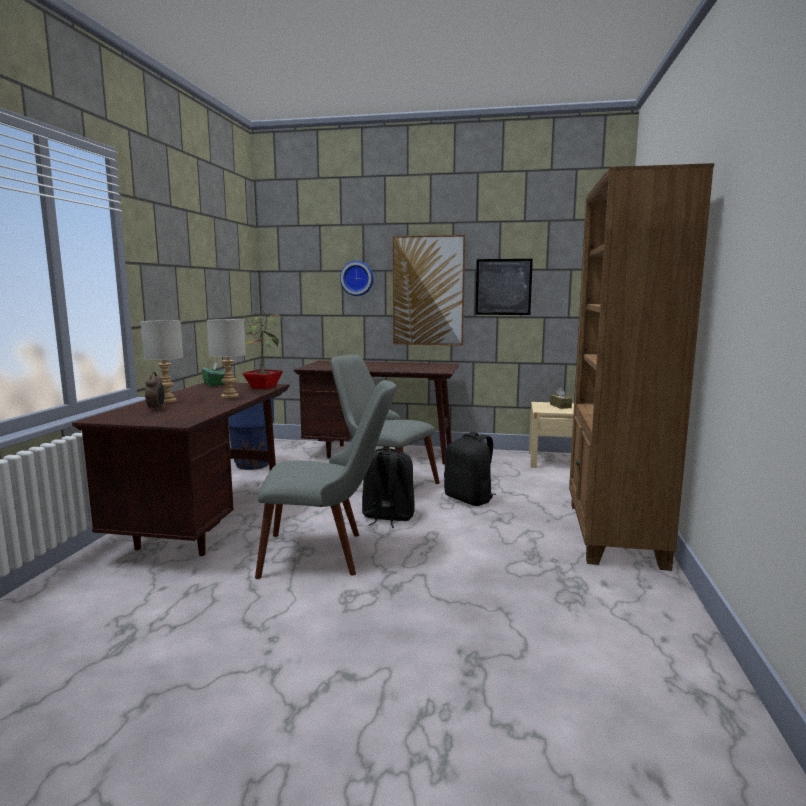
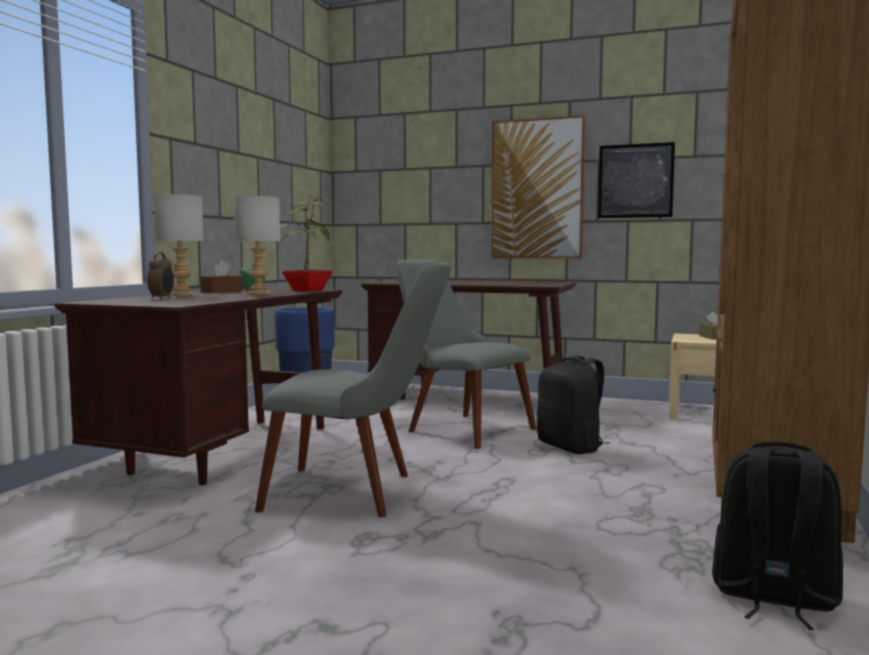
camera: 10 degrees right, 5 degrees down
wall clock [340,261,373,296] -> none
black backpack [362,448,415,528] -> black backpack moved to [712,441,843,630]
none -> brown tissue box [200,261,243,293]

